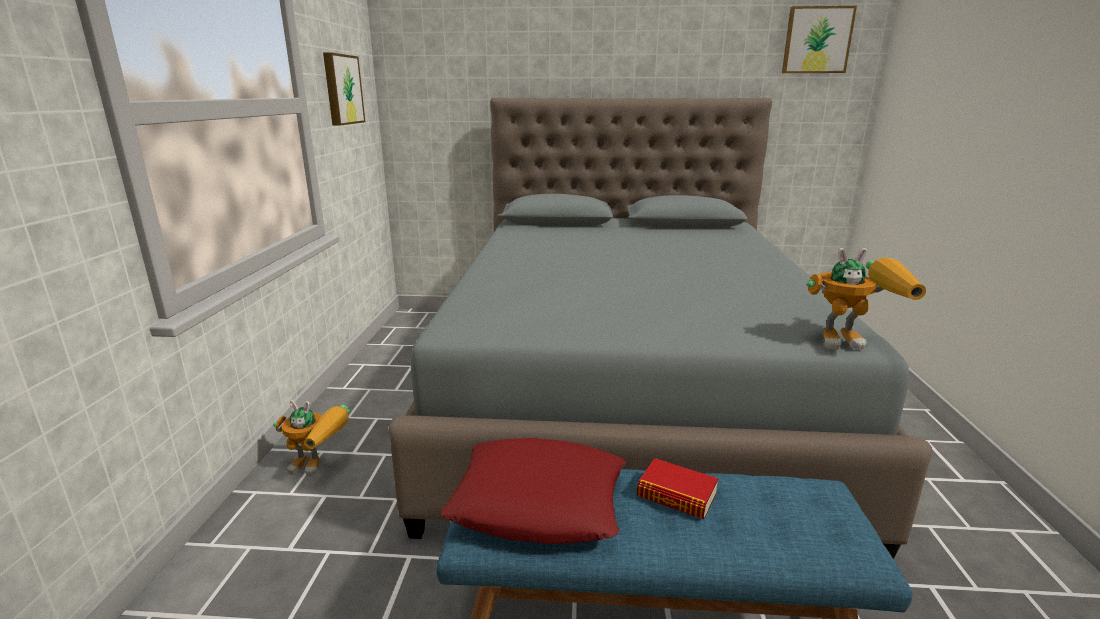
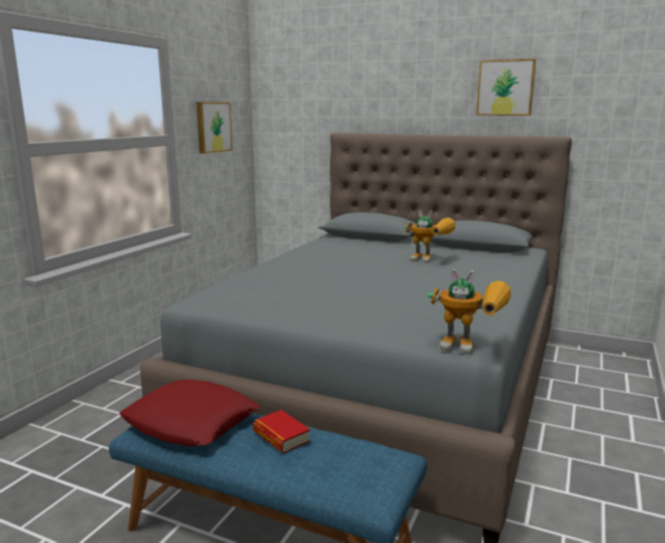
camera: 20 degrees right, 5 degrees down
toy robot [273,400,350,476] -> toy robot moved to [404,210,456,263]
picture [782,6,857,73] -> picture moved to [476,59,536,115]

